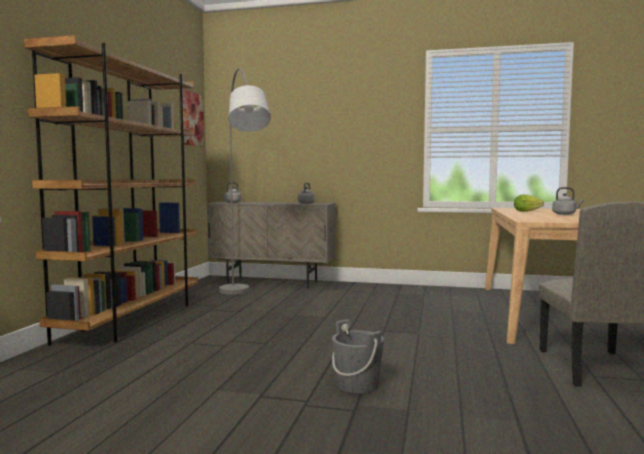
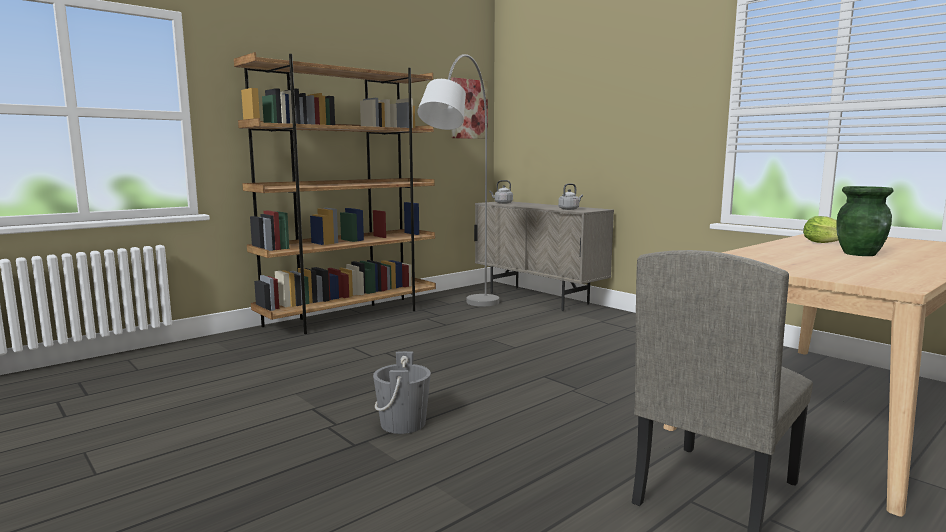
camera: 35 degrees right, 5 degrees up
grey kettle [552,187,584,215] -> green vase [836,186,893,256]

